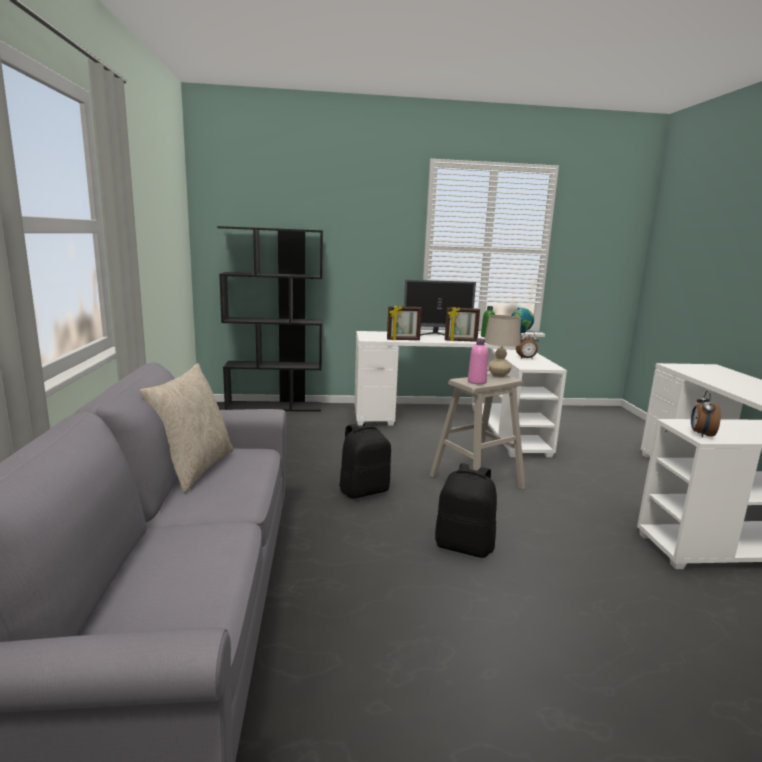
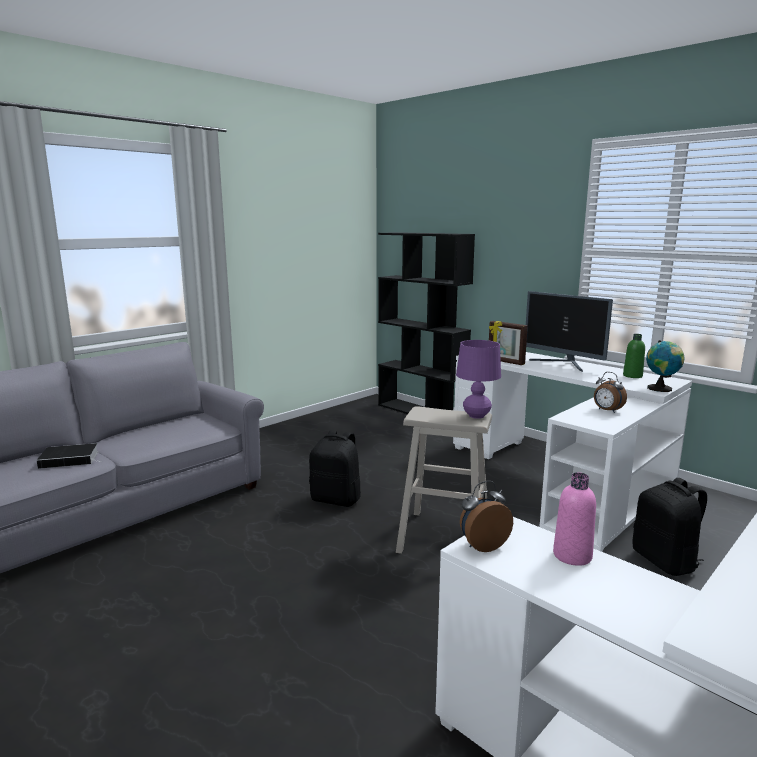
camera: 50 degrees right, 0 degrees up
beige pillow [140,363,234,493] -> none
black backpack [435,463,497,558] -> black backpack moved to [633,478,707,576]
picture frame [445,307,480,342] -> none
pink bottle [468,338,488,384] -> pink bottle moved to [553,472,596,566]
beige table lamp [485,315,521,377] -> purple table lamp [456,340,501,419]
none -> book [36,443,102,469]

